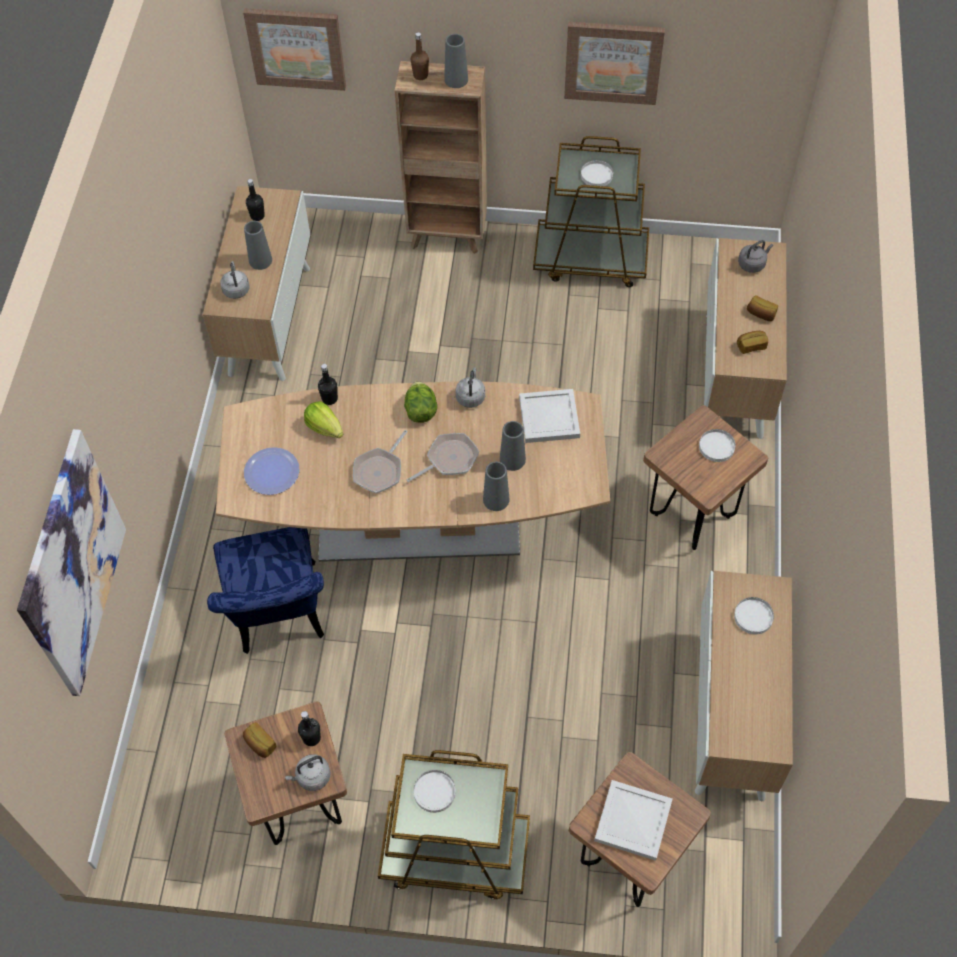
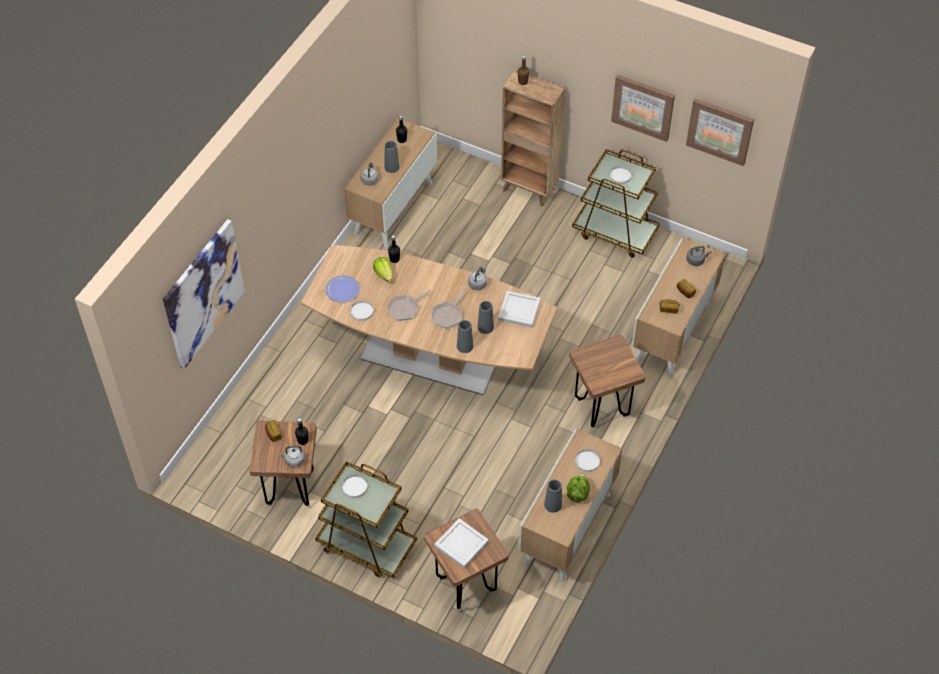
camera: 20 degrees right, 5 degrees down
blue chair [207,527,324,654] -> none
picture [243,8,346,91] -> picture moved to [686,99,754,166]
lettuce [404,381,437,423] -> lettuce moved to [567,473,590,502]
frying pan [407,433,479,482] -> frying pan turned 135 degrees clockwise [432,291,466,329]
grey vase [444,34,468,88] -> grey vase moved to [544,479,562,513]
white plate [699,429,736,462] -> white plate moved to [350,301,374,321]

